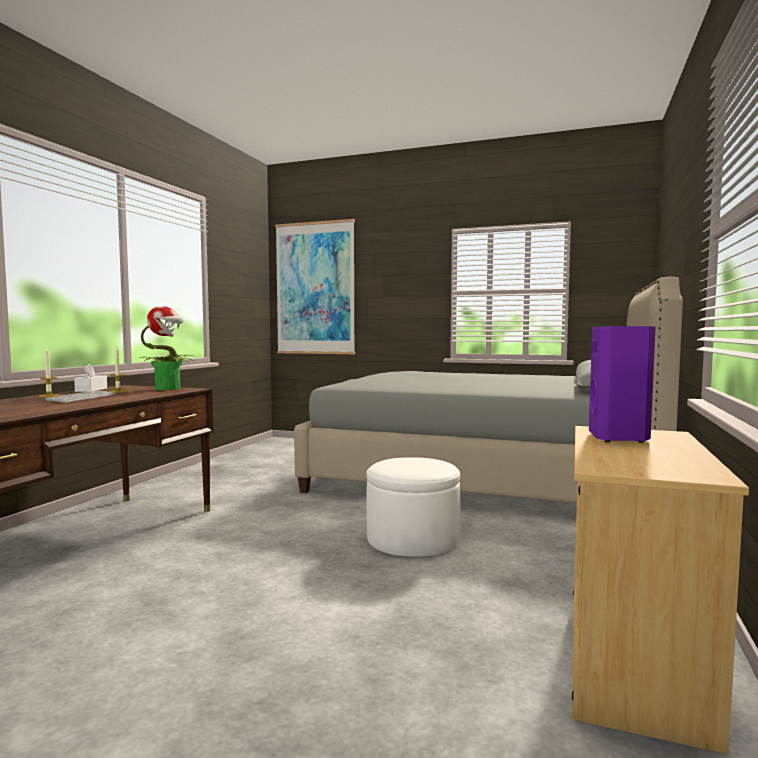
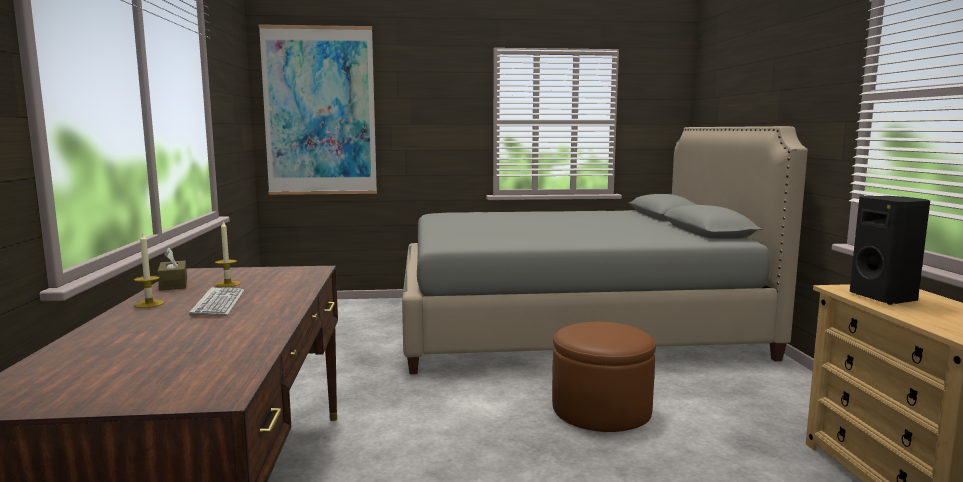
camera: 25 degrees left, 5 degrees up
white tissue box [74,364,107,392] -> brown tissue box [157,247,187,290]
potted plant [140,306,194,390] -> none
white ottoman [366,457,460,557] -> brown ottoman [552,322,656,432]
purple speaker [589,326,656,443] -> black speaker [850,196,930,305]

